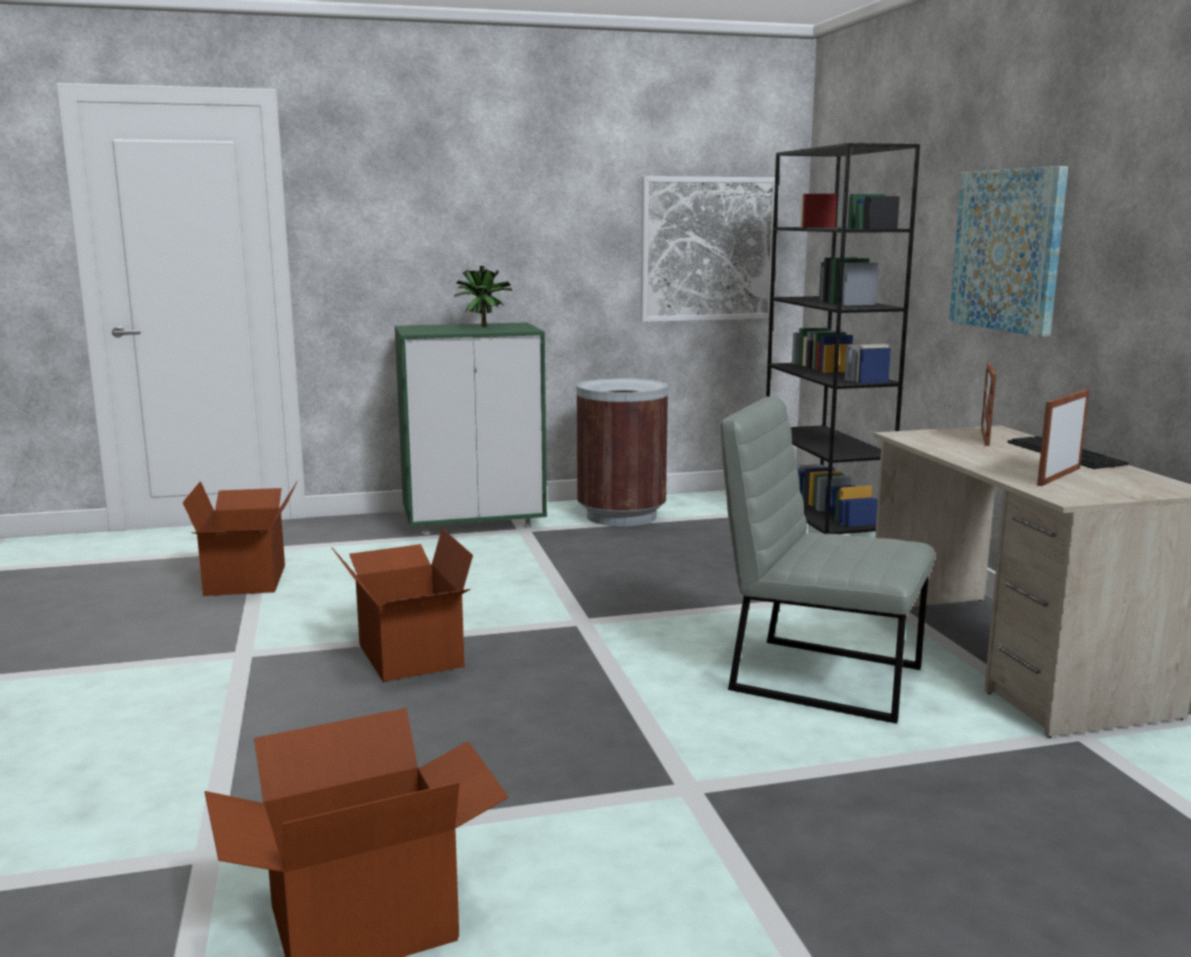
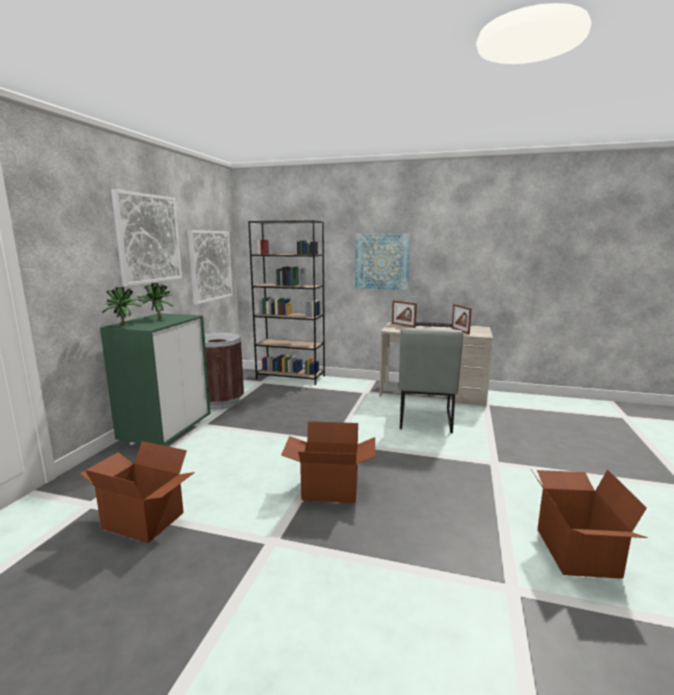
camera: 60 degrees left, 0 degrees up
grey chair [720,396,935,724] -> grey chair turned 45 degrees counterclockwise [399,328,463,433]
black bookcase [766,143,920,534] -> beige bookcase [248,220,325,385]
none -> potted plant [102,287,142,326]
none -> picture [111,189,182,286]

